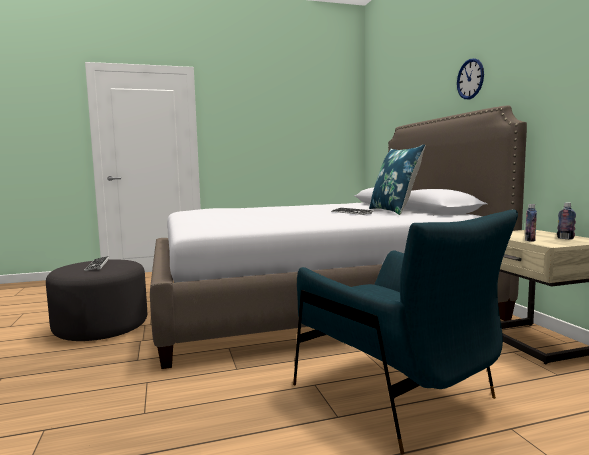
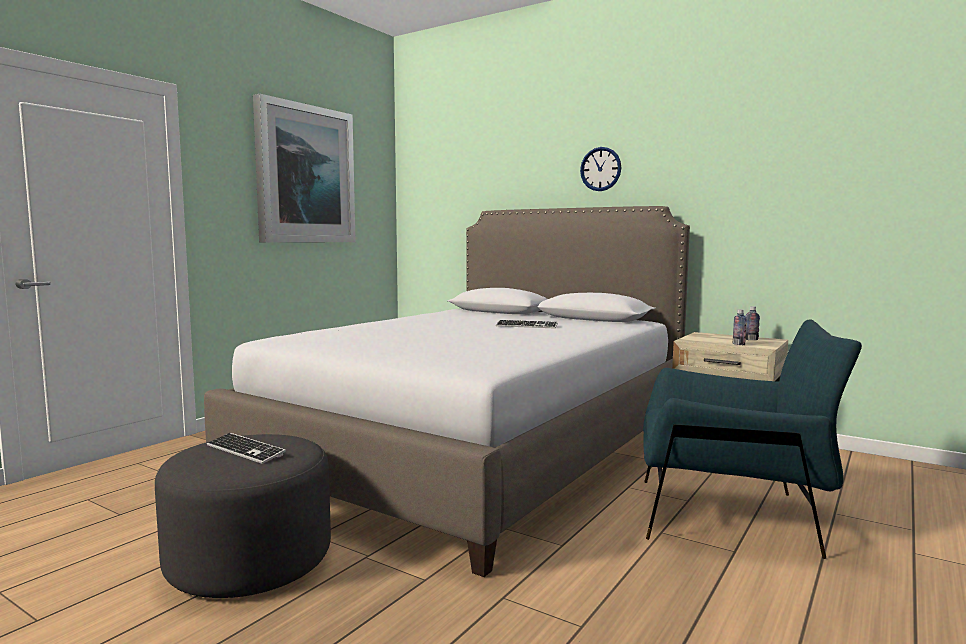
camera: 40 degrees left, 0 degrees up
blue pillow [369,145,426,215] -> none
none -> picture [253,94,356,243]

